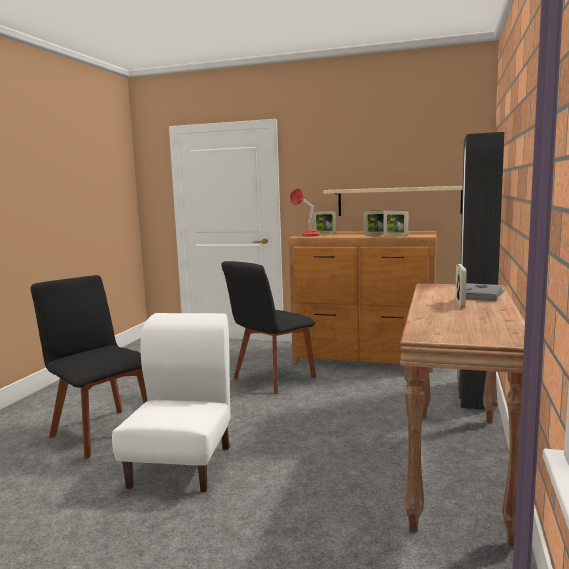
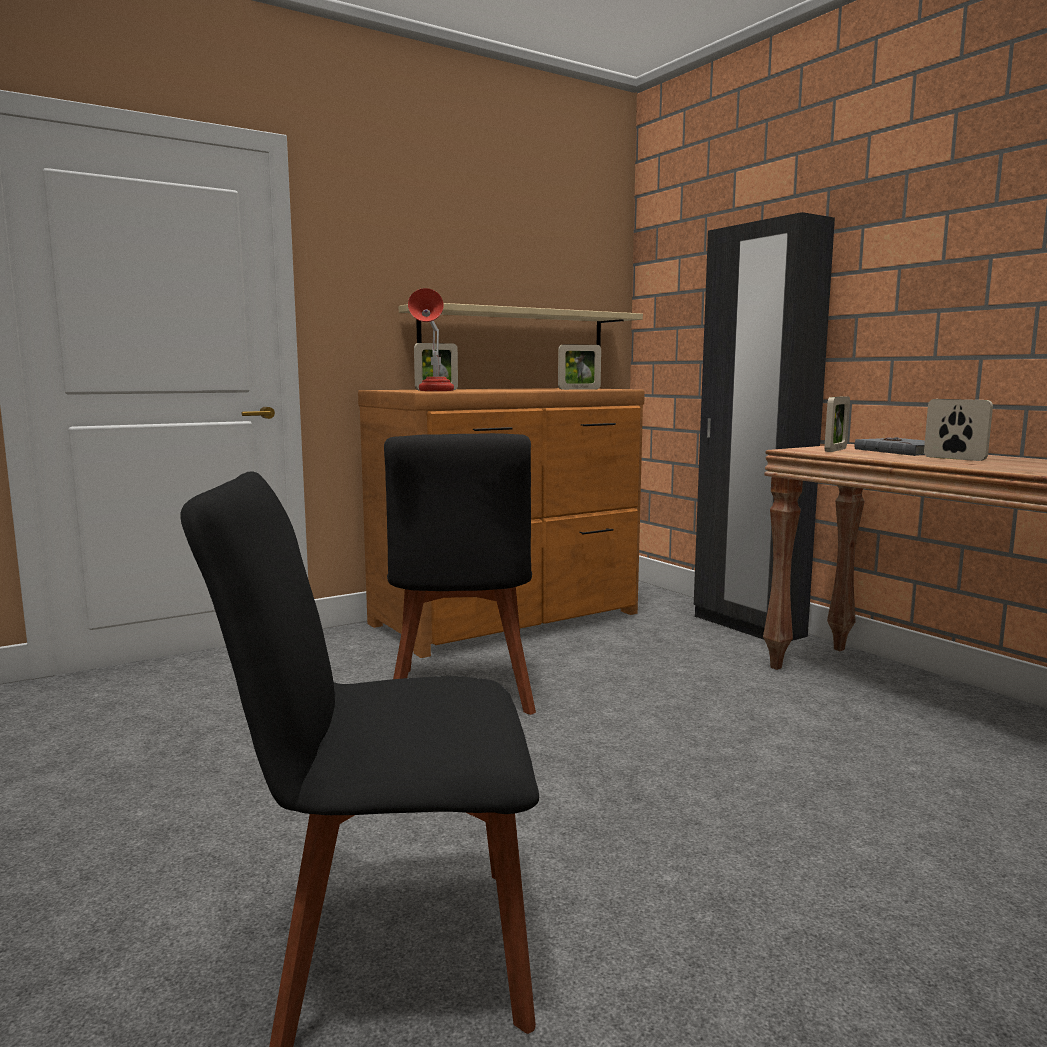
camera: 50 degrees left, 0 degrees up
white chair [112,313,231,492] -> none
picture frame [364,210,387,235] -> picture frame moved to [824,396,850,452]

